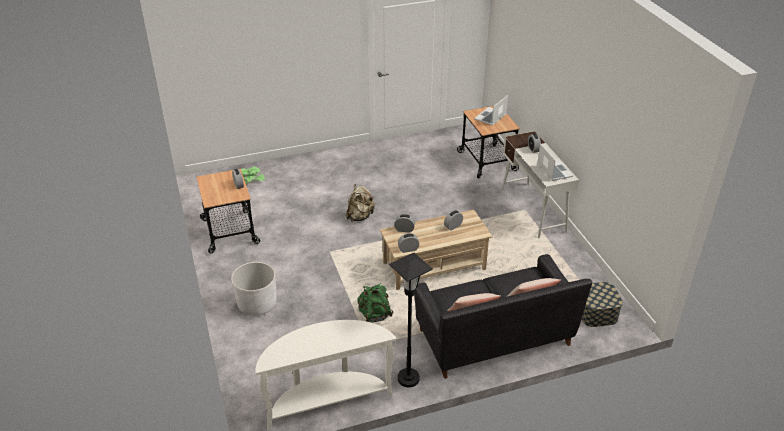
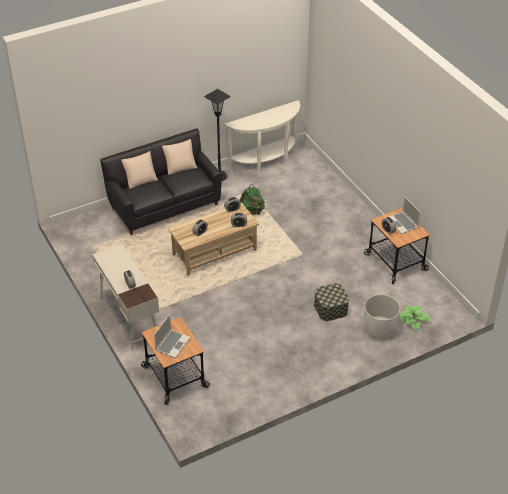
camera: 170 degrees right, 5 degrees up
white planter [231,262,277,316] -> white planter moved to [364,294,401,339]
beige backpack [346,184,375,222] -> none
laptop [537,144,573,181] -> laptop moved to [389,196,420,234]
storage box [582,282,623,327] -> storage box moved to [314,283,349,321]

